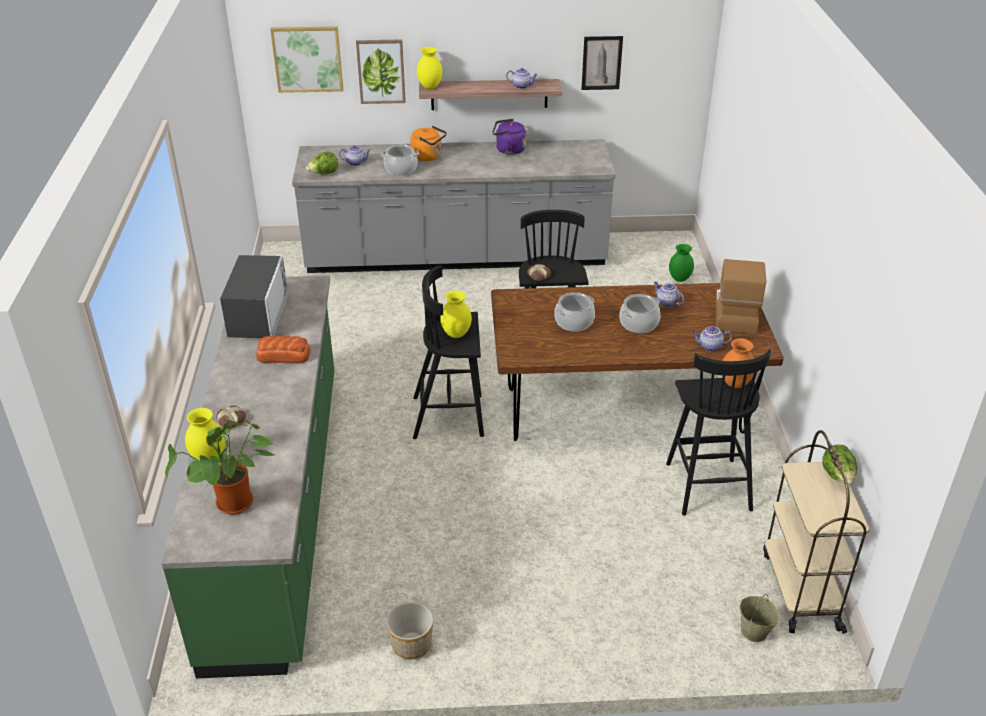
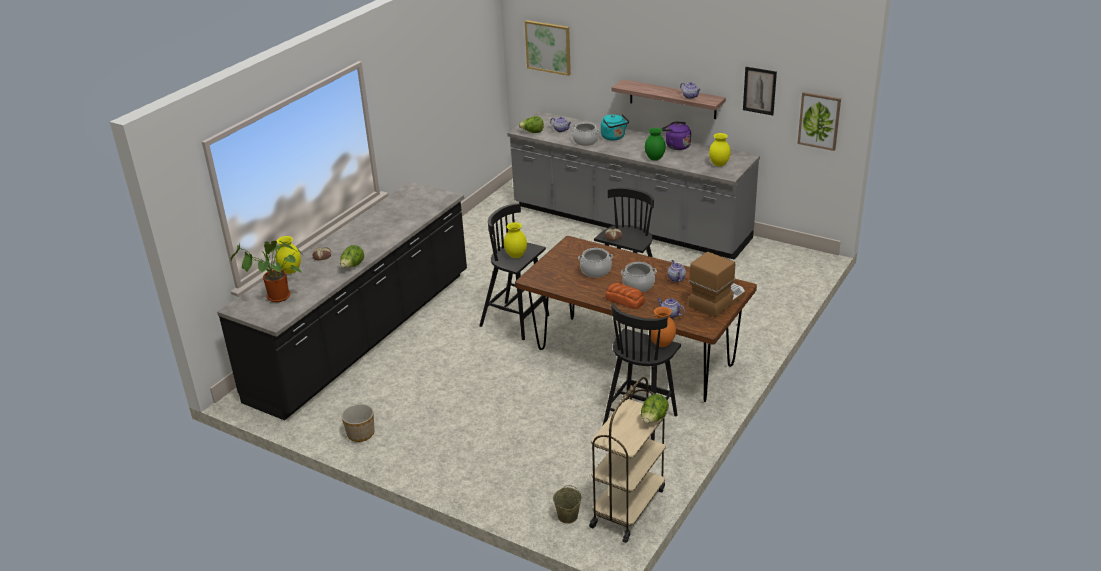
camera: 35 degrees right, 5 degrees down
green counter [161,276,335,678] -> black counter [217,182,467,420]
microwave [220,255,289,338] -> none
bread [256,336,311,363] -> bread moved to [606,283,645,309]
picture [356,39,406,104] -> picture moved to [798,92,841,151]
orange kettle [410,126,447,161] -> turquoise kettle [601,114,629,140]
yellow vase [417,47,443,89] -> yellow vase moved to [709,133,731,166]
green vase [669,244,694,282] -> green vase moved to [645,128,666,161]
none -> lettuce [340,245,364,268]

